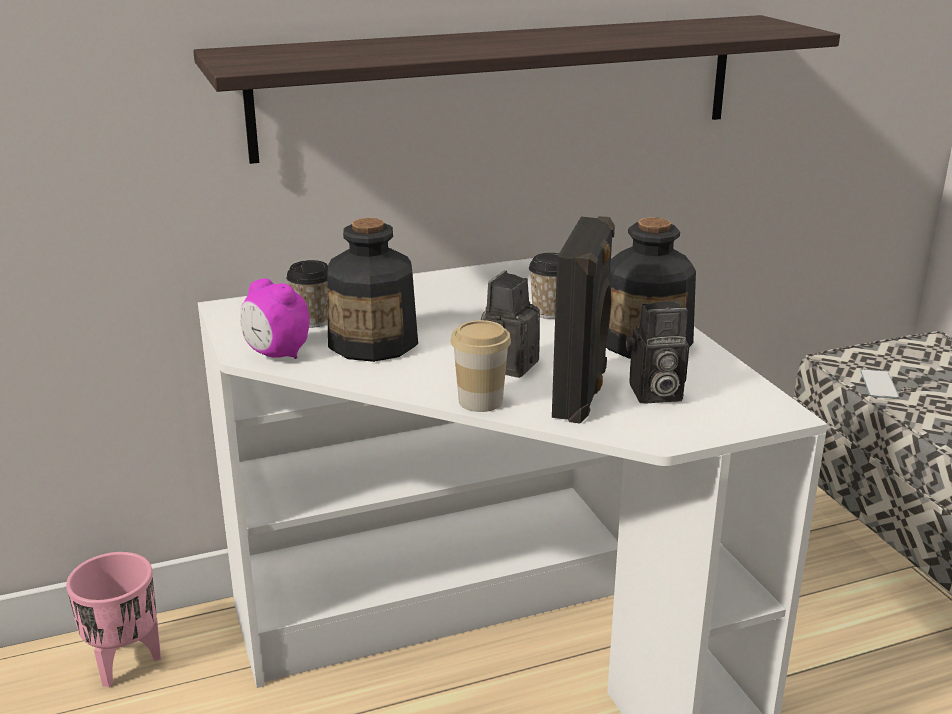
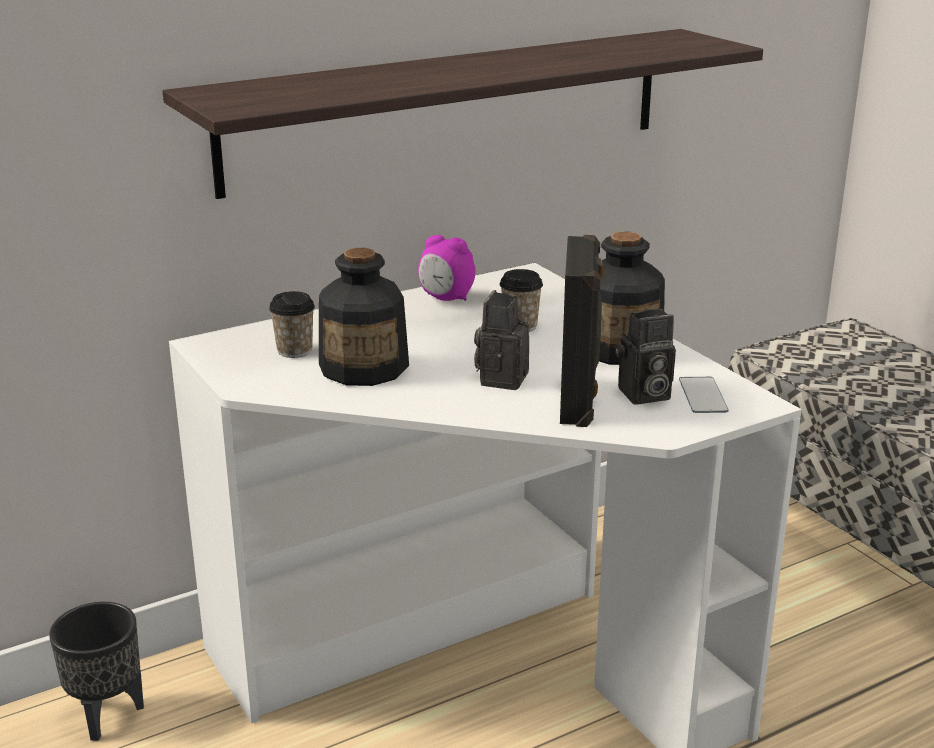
camera: 10 degrees left, 0 degrees up
pink planter [66,552,161,687] -> black planter [49,602,144,741]
alarm clock [240,278,309,359] -> alarm clock moved to [418,235,476,301]
cup [451,320,511,412] -> none
phone [860,369,899,399] -> phone moved to [679,377,729,413]

